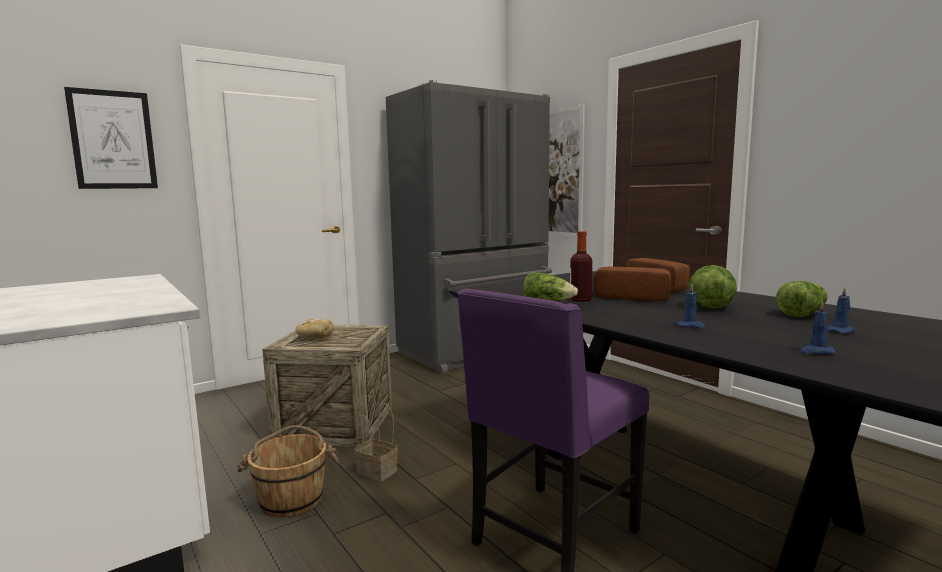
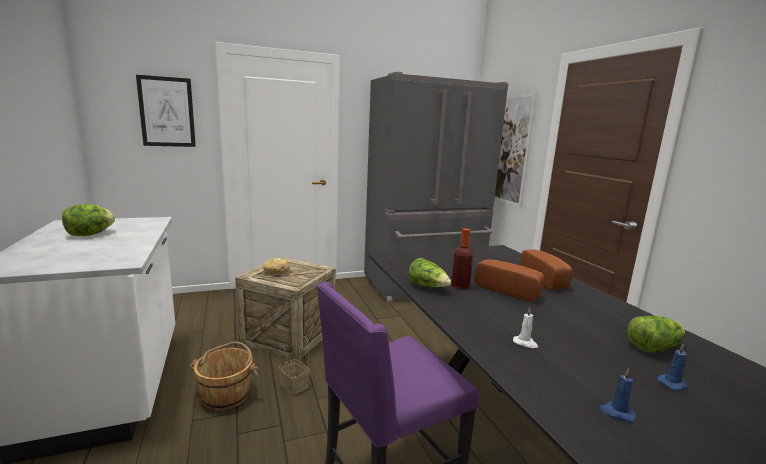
camera: 15 degrees right, 5 degrees up
blue candle [677,284,705,328] -> white candle [513,308,538,348]
lettuce [689,265,737,308] -> lettuce moved to [62,204,115,236]

